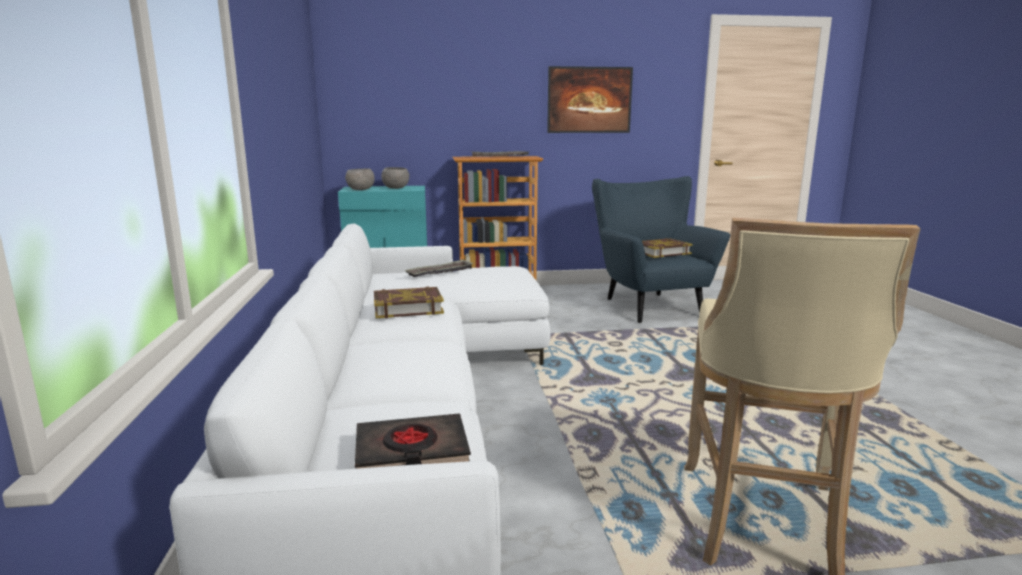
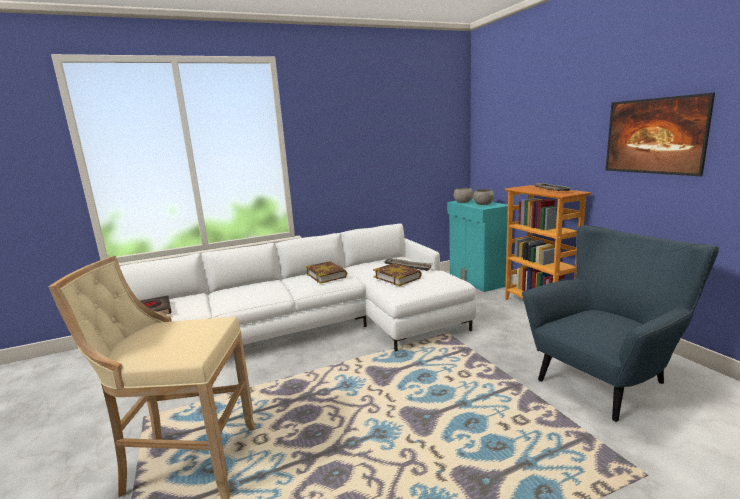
camera: 75 degrees right, 0 degrees up
book [642,238,693,258] -> book moved to [373,263,422,286]

